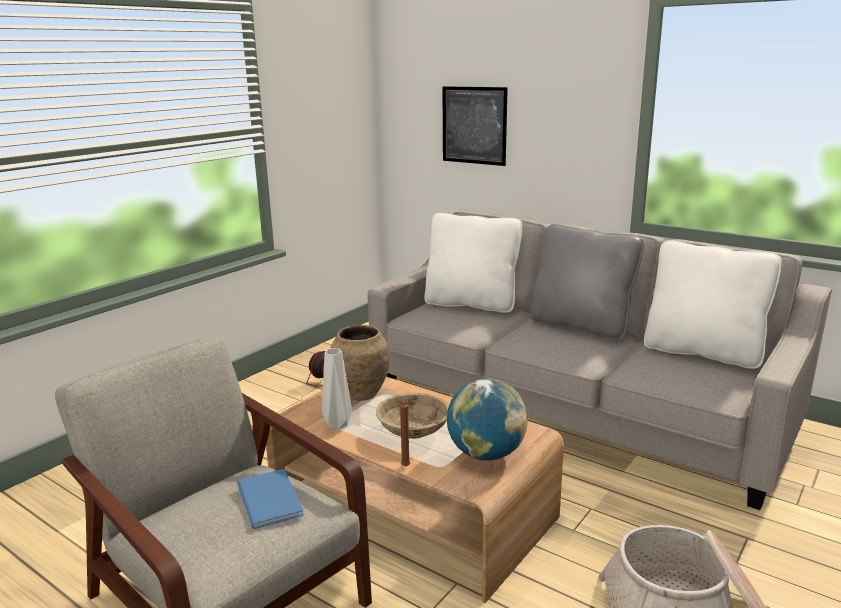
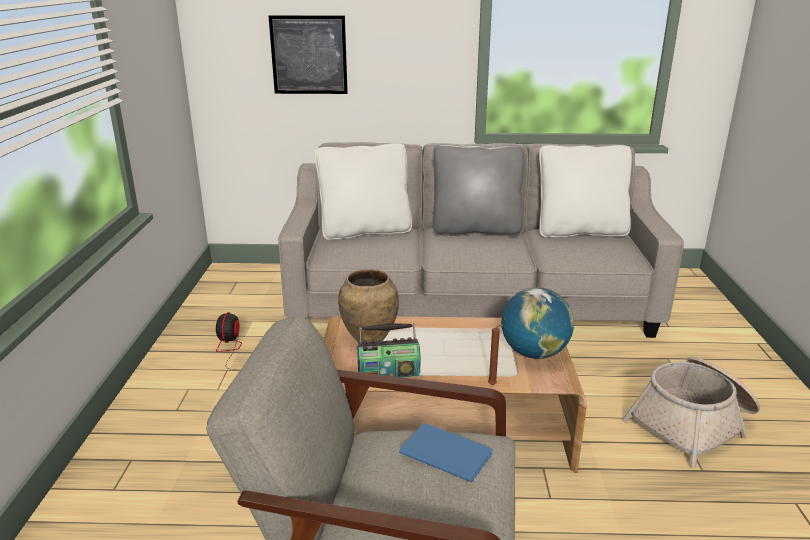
camera: 35 degrees left, 5 degrees up
grey vase [322,348,352,430] -> radio [357,324,420,377]
beige bowl [376,393,449,439] -> none

